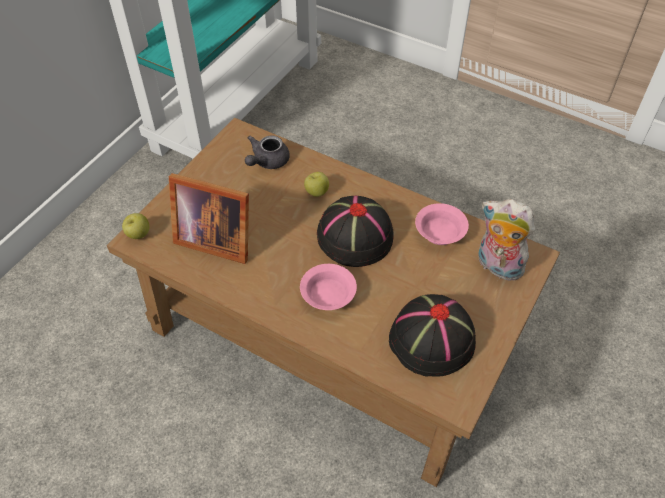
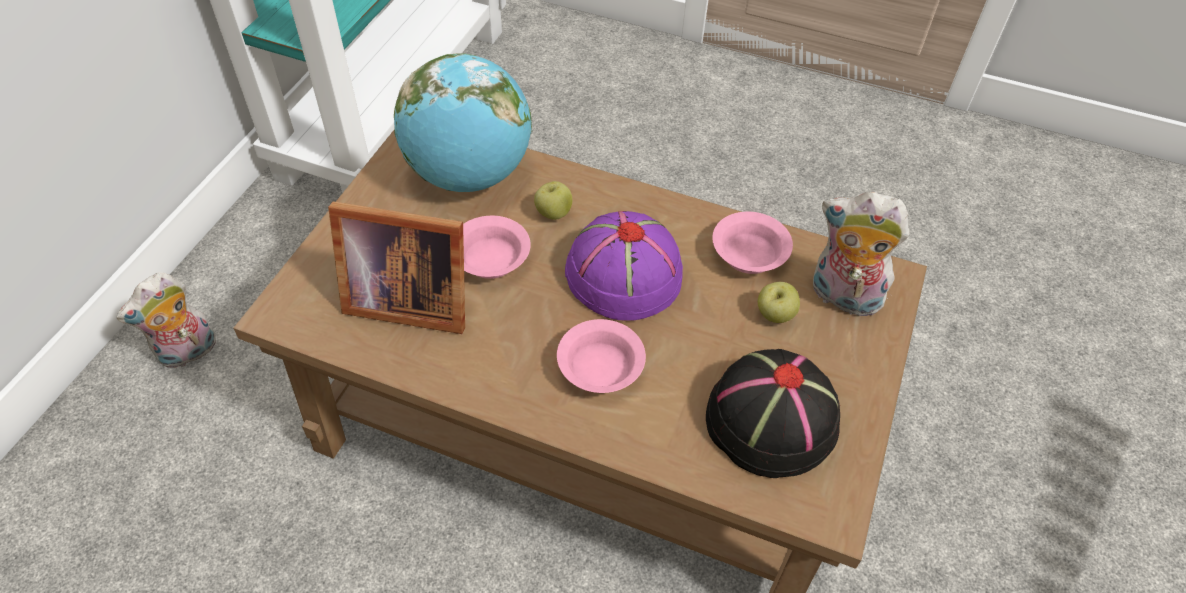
camera: 10 degrees left, 0 degrees up
apple [122,213,149,239] -> apple moved to [758,282,800,323]
grey teapot [245,135,290,169] -> globe [394,53,532,192]
black hat [317,196,394,267] -> purple hat [565,211,683,321]
none -> plush toy [116,272,216,368]
none -> pink bowl [463,216,531,279]

